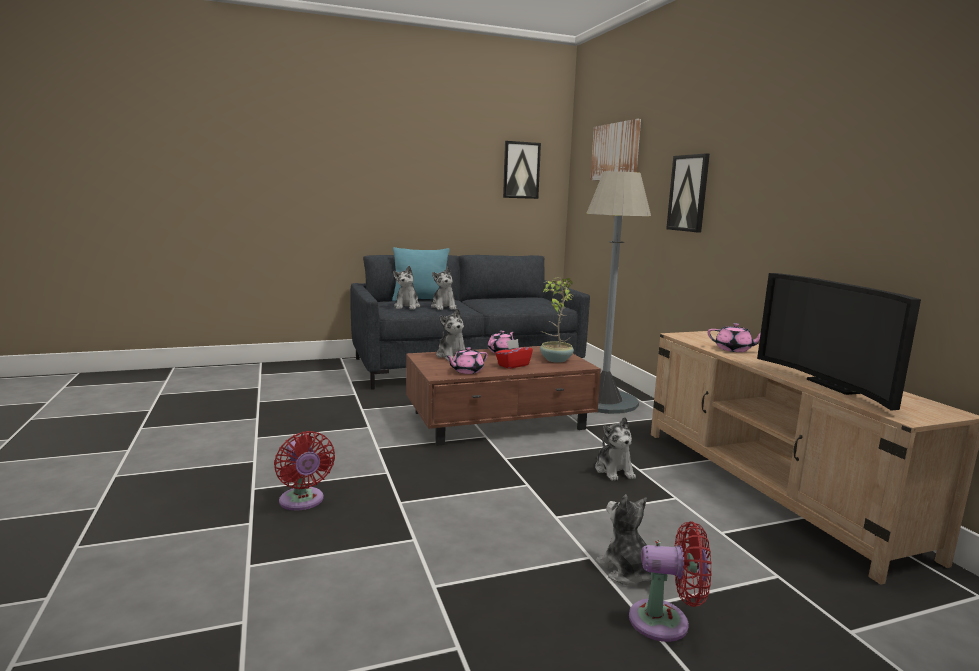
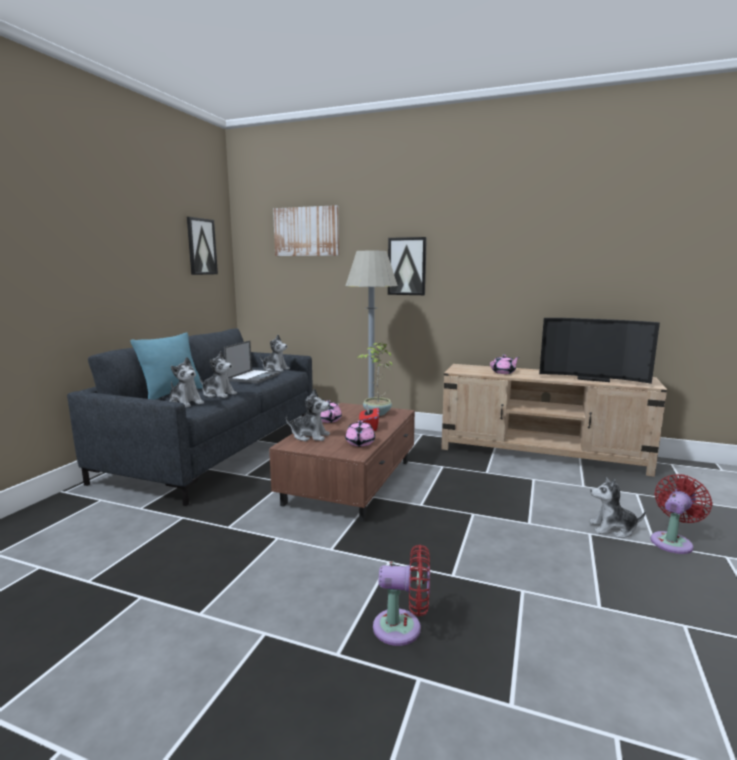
camera: 50 degrees left, 0 degrees up
plush toy [595,417,636,481] -> plush toy moved to [260,335,290,372]
none -> laptop [224,341,281,383]

